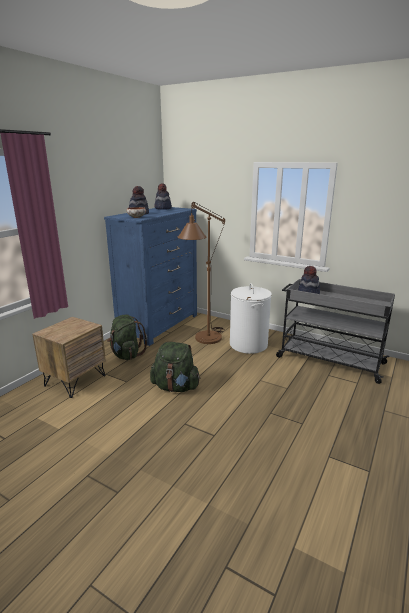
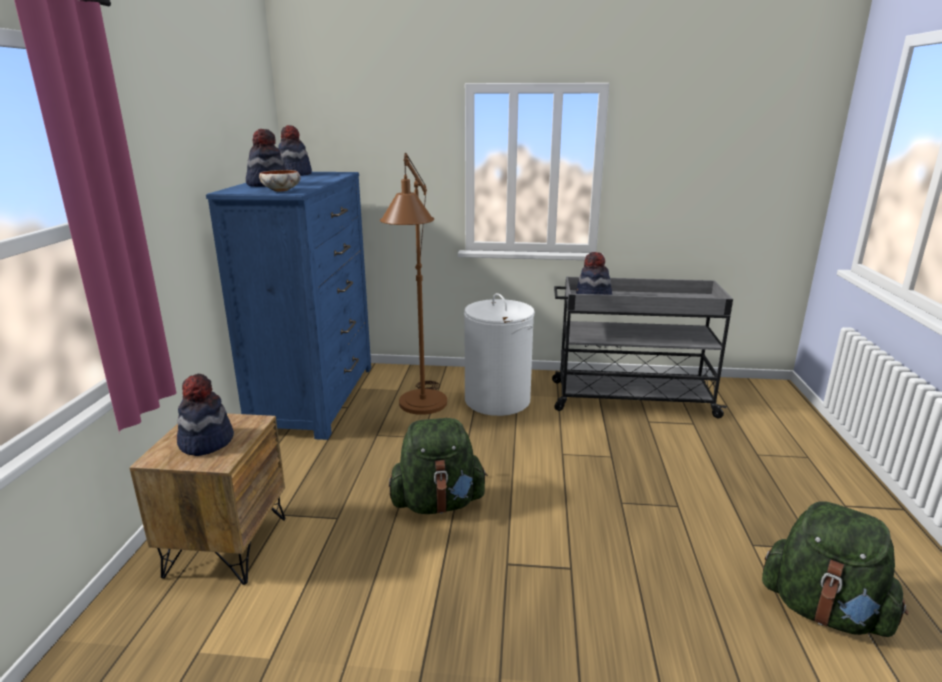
camera: 25 degrees left, 0 degrees up
green backpack [107,315,147,360] -> green backpack moved to [762,501,908,637]
none -> hat [177,374,234,456]

